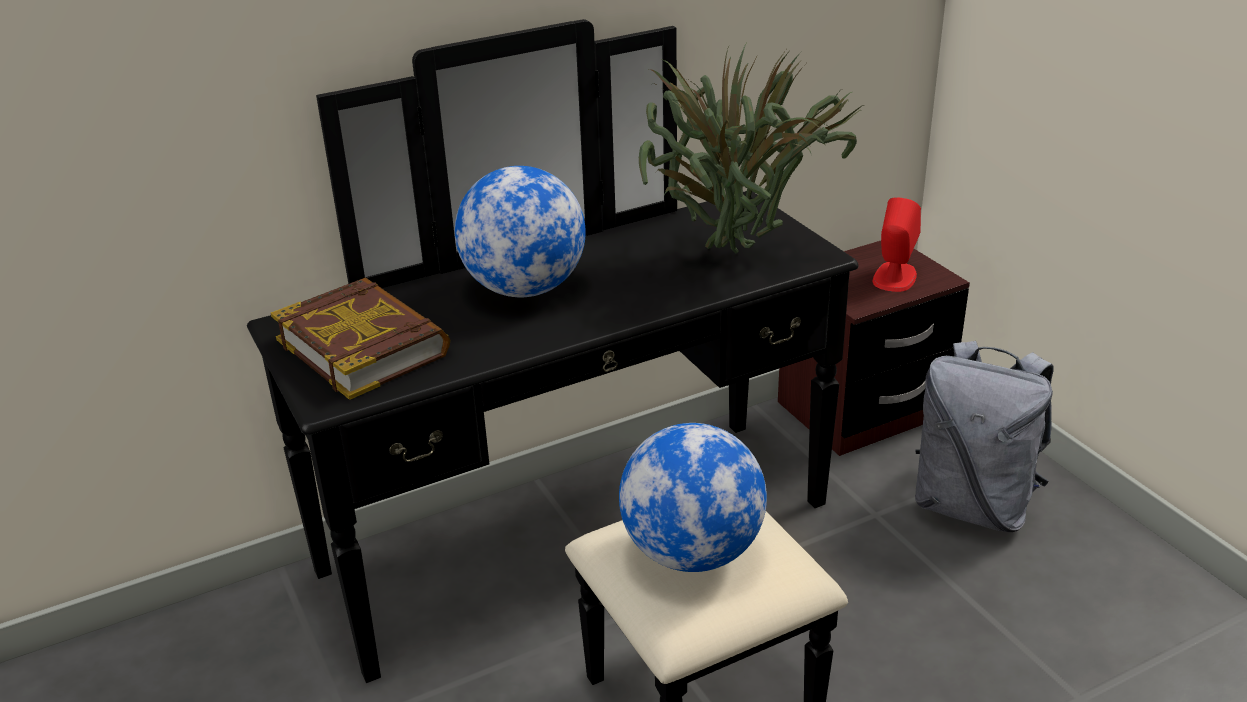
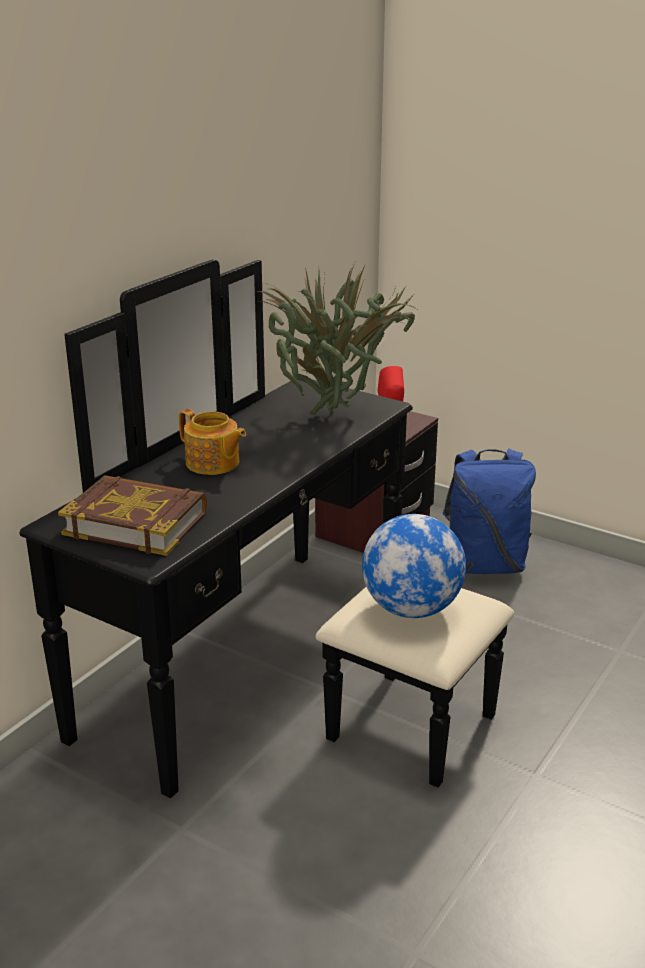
camera: 30 degrees left, 5 degrees down
globe [455,166,586,297] -> teapot [179,409,246,475]
grey backpack [915,341,1054,532] -> blue backpack [443,449,536,574]

